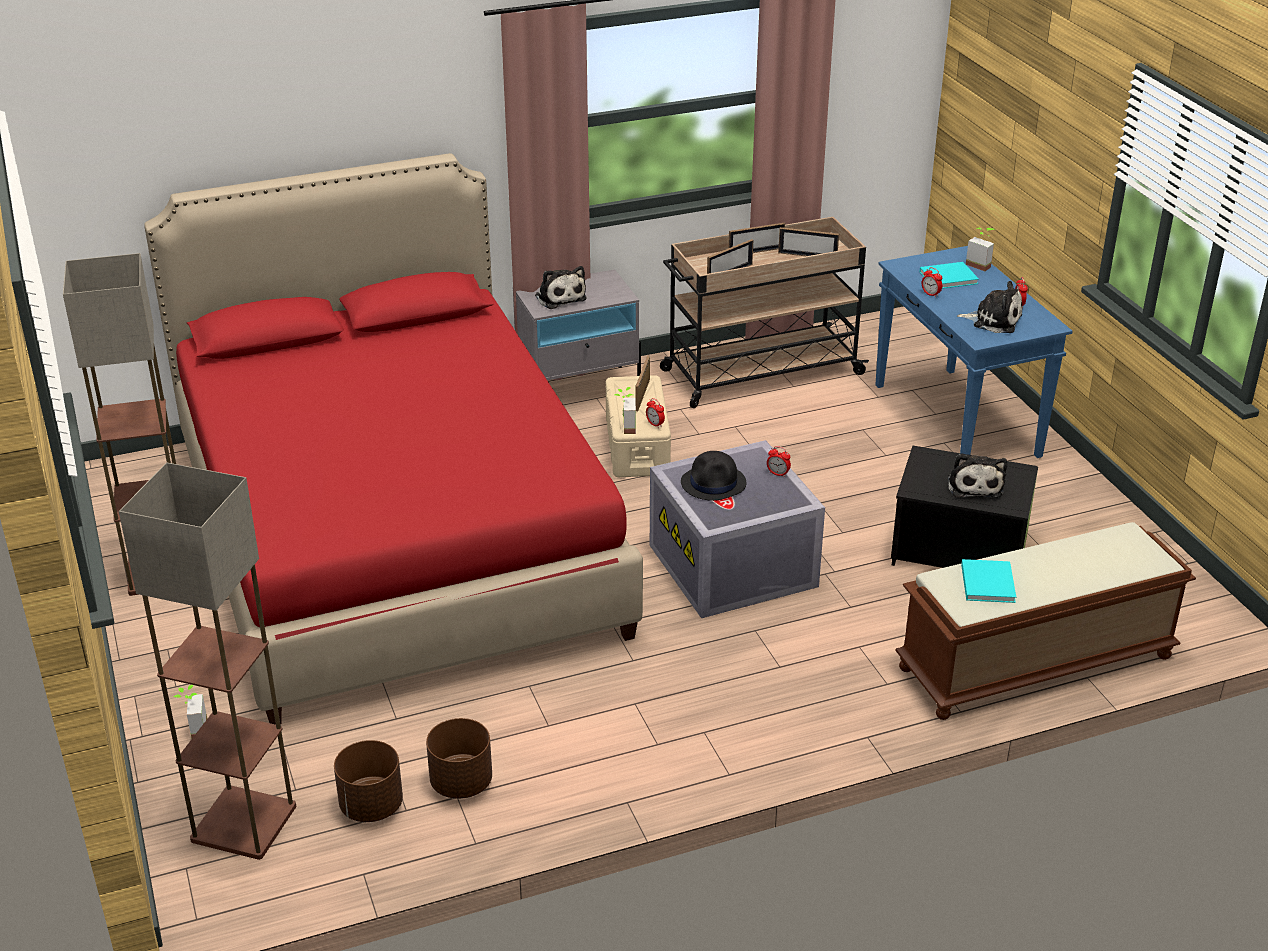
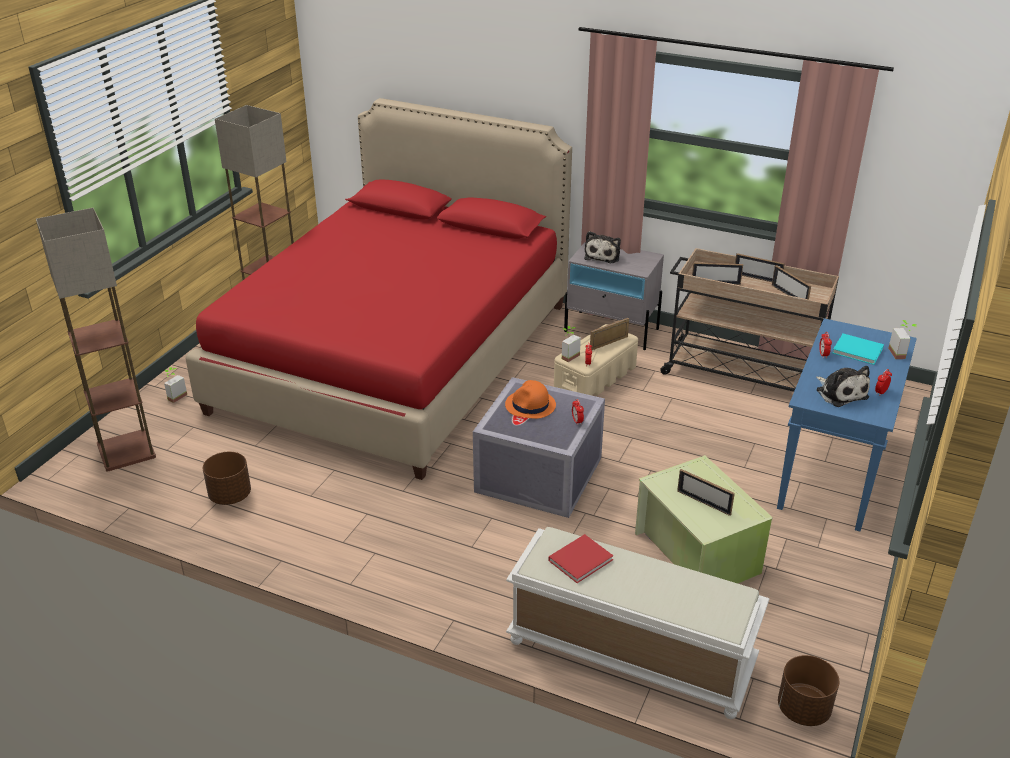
camera: 45 degrees right, 0 degrees up
brown planter [334,740,403,822] -> brown planter moved to [778,655,839,726]
black hat [681,451,746,501] -> orange hat [505,380,556,419]
black storage box [891,446,1038,568] -> green storage box [635,455,773,583]
brown bench [895,522,1196,720] -> white bench [506,527,769,719]
plush toy [948,454,1007,498] -> picture frame [677,469,735,516]
turquoise book [961,559,1016,603] -> red book [549,534,613,583]

